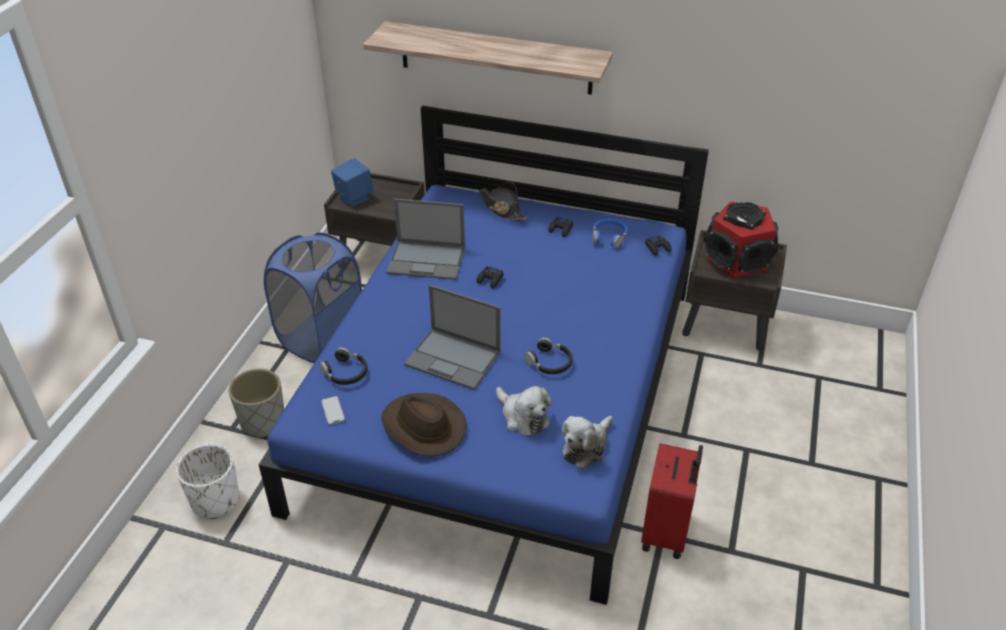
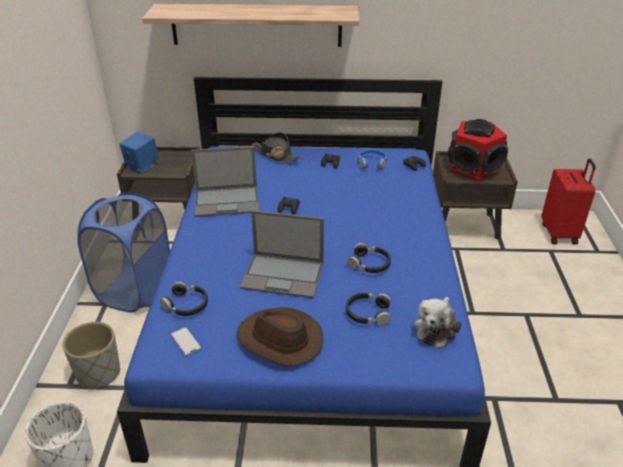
camera: 15 degrees left, 5 degrees down
plush toy [496,386,552,436] -> black headphones [346,293,391,325]
red suitcase [641,443,703,559] -> red suitcase moved to [542,158,596,245]

